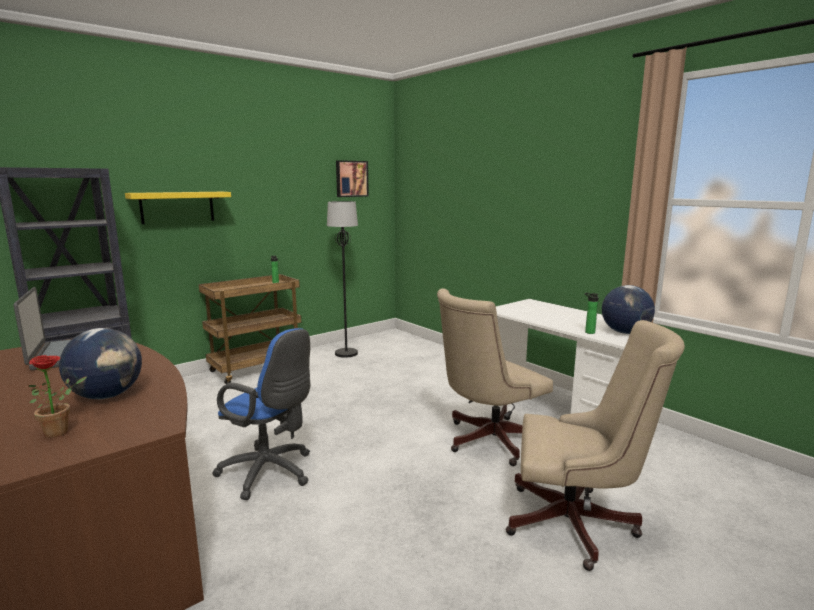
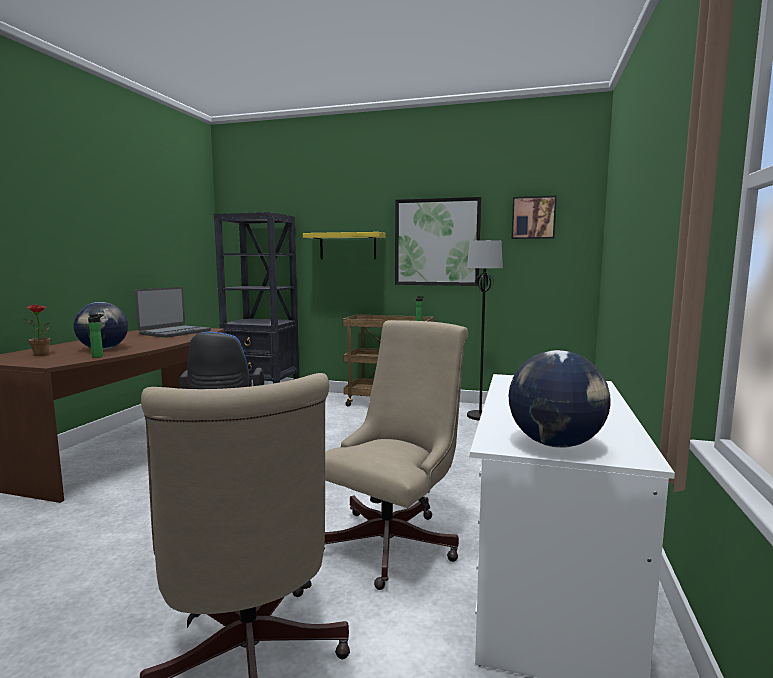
camera: 55 degrees right, 5 degrees down
beige office chair [437,288,553,466] -> beige office chair turned 105 degrees clockwise [324,320,468,590]
bottle [585,293,599,334] -> bottle moved to [88,314,104,358]
none -> picture [395,197,481,286]

